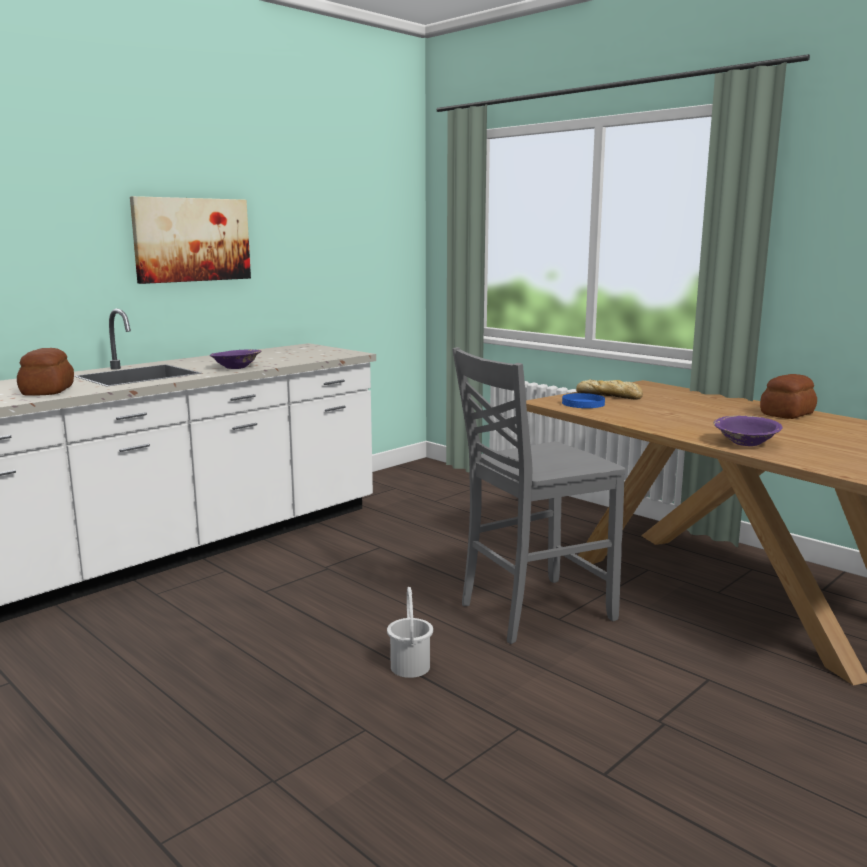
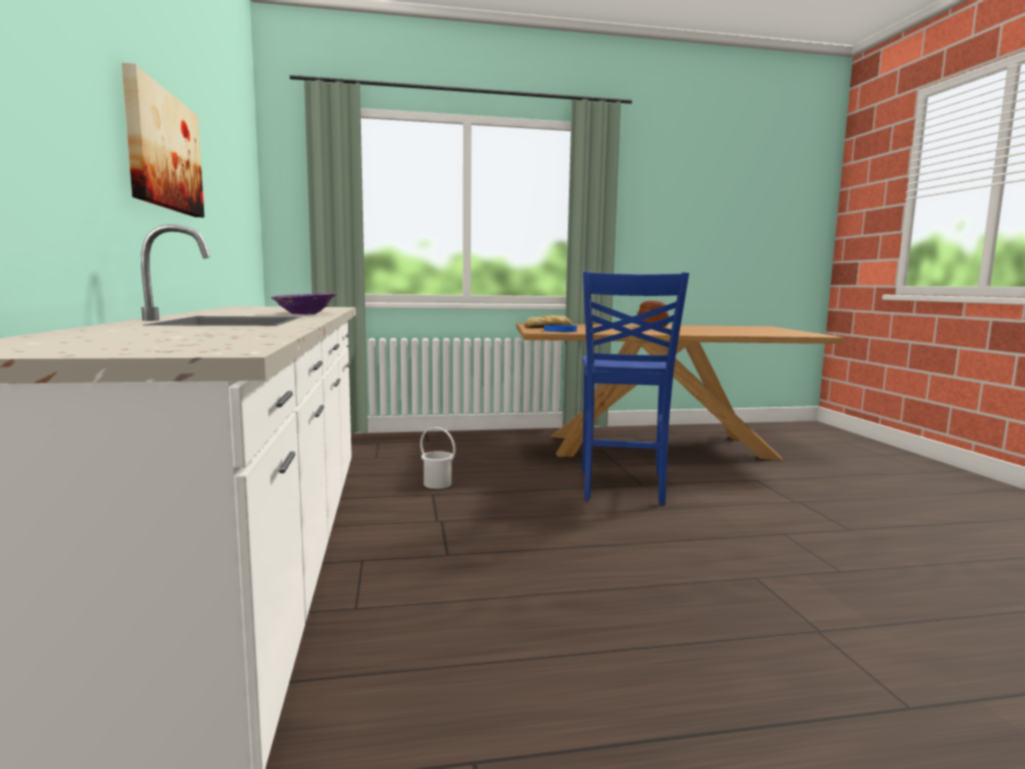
camera: 55 degrees left, 5 degrees down
bread [17,348,74,396] -> none
white bucket [387,587,433,678] -> white bucket moved to [420,427,456,489]
grey chair [452,347,626,644] -> blue chair [582,271,689,505]
purple bowl [713,415,782,446] -> none

